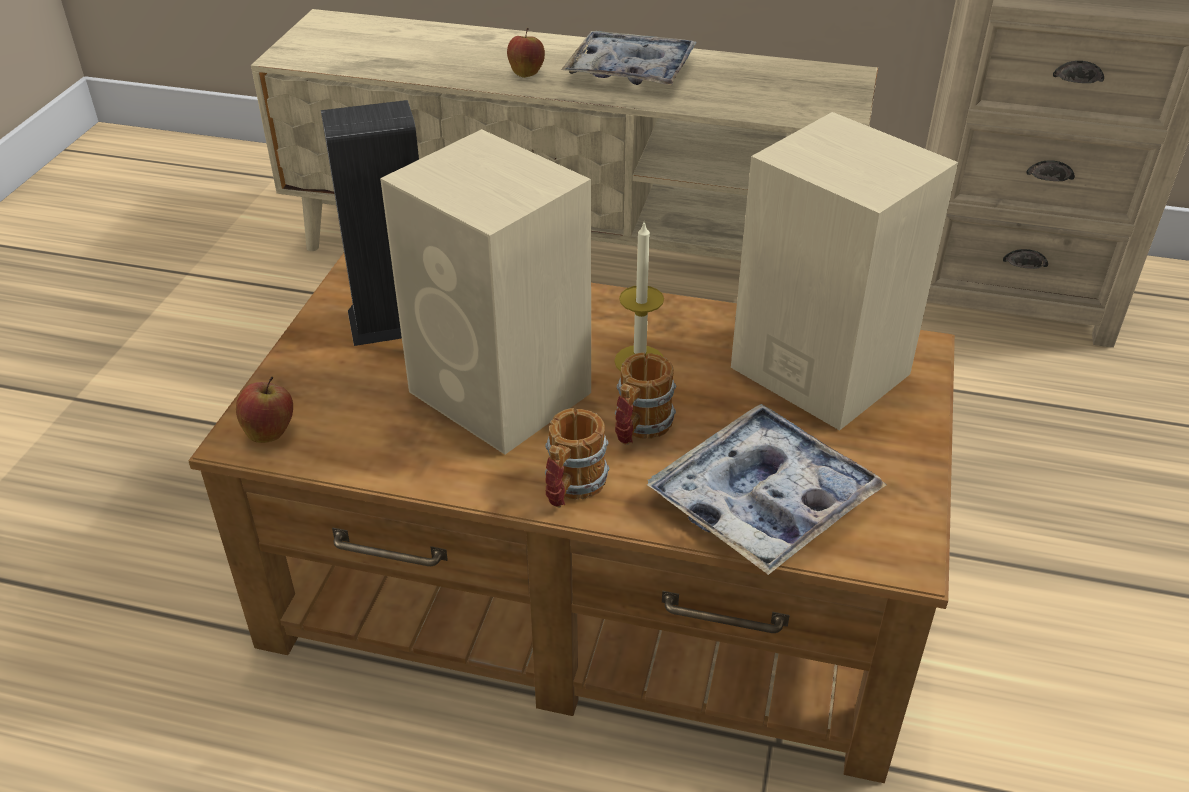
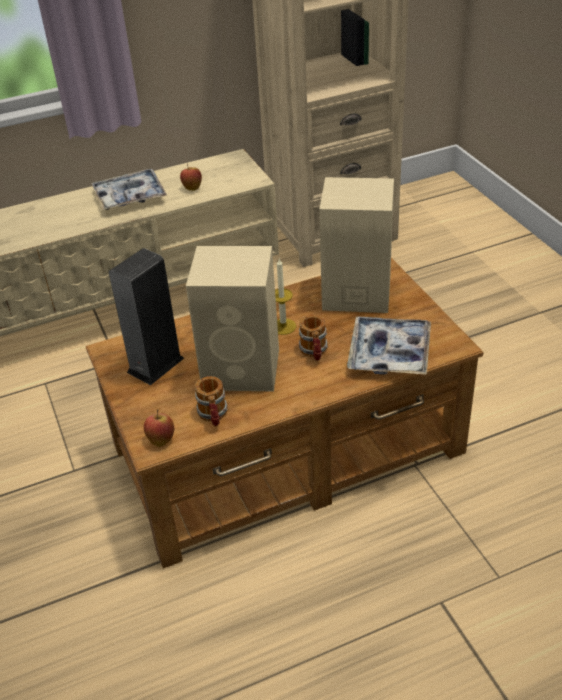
camera: 35 degrees left, 0 degrees up
apple [507,28,545,78] -> apple moved to [180,163,202,191]
mug [545,408,610,508] -> mug moved to [195,376,227,426]

